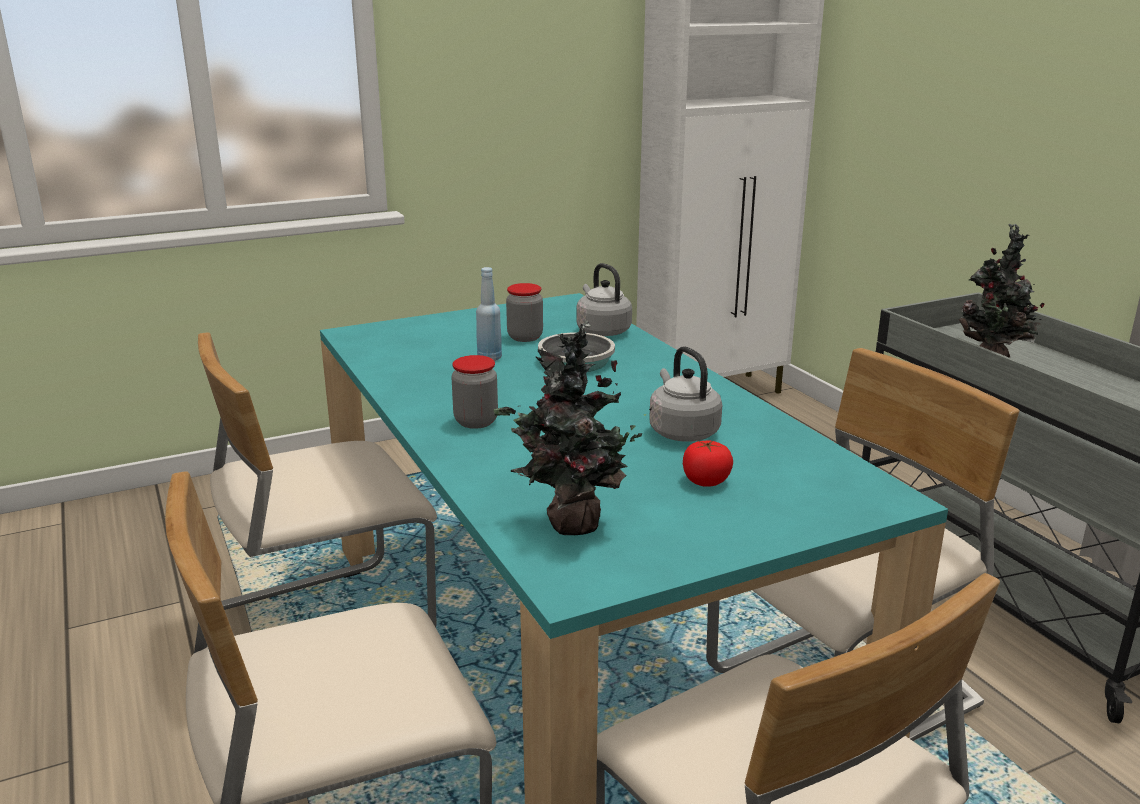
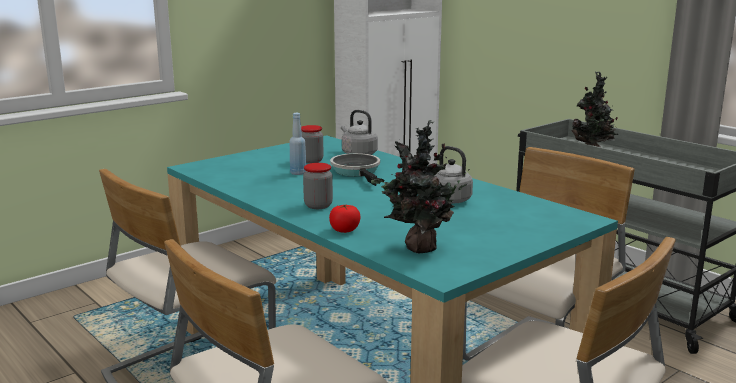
camera: 15 degrees left, 5 degrees down
tomato [683,440,733,487] -> tomato moved to [329,204,361,233]

